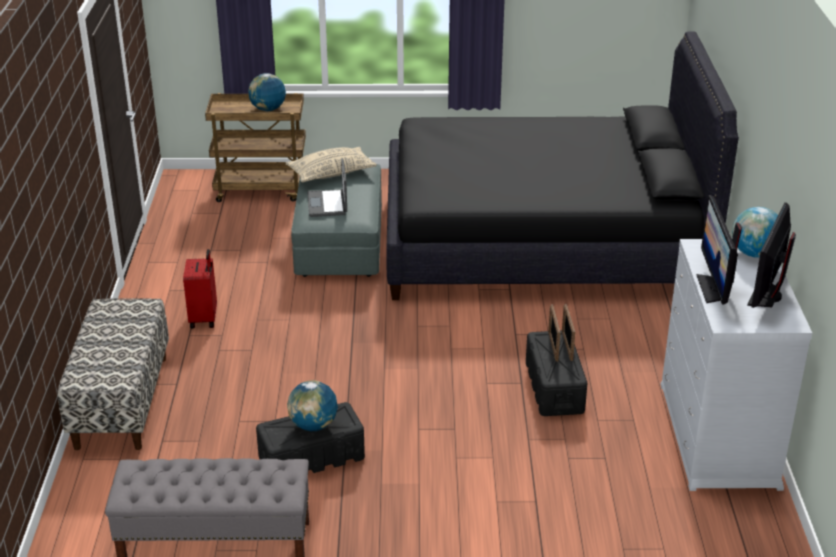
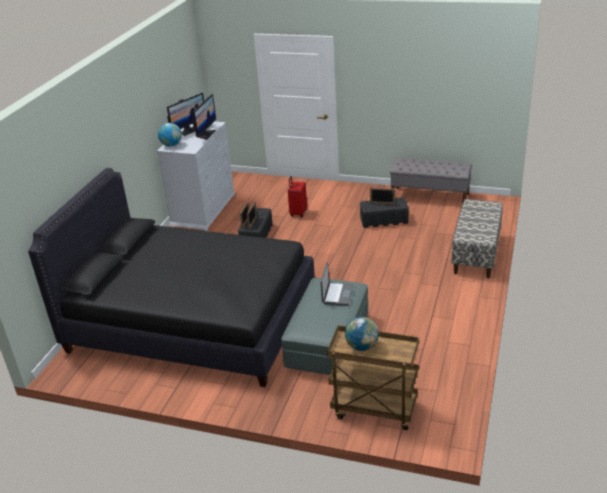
camera: 160 degrees left, 0 degrees up
red suitcase [183,249,217,329] -> red suitcase moved to [288,176,307,217]
beige pillow [285,147,377,182] -> none
globe [287,380,338,431] -> picture frame [370,188,395,205]

